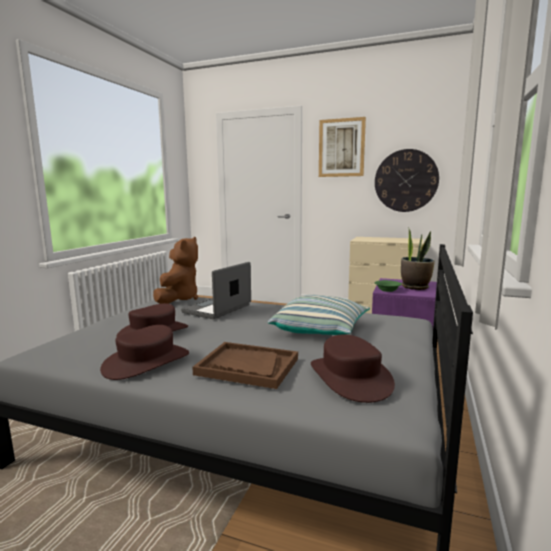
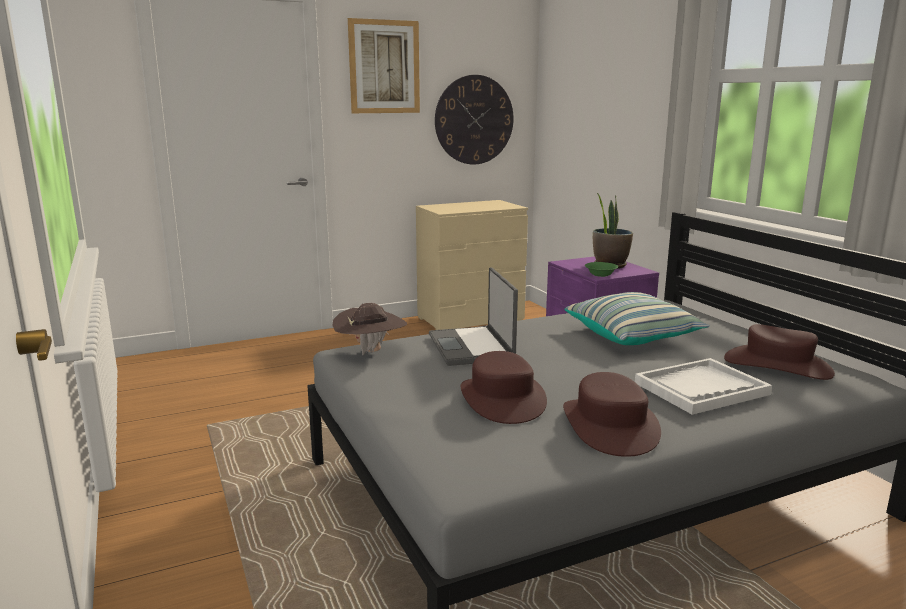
camera: 45 degrees left, 5 degrees up
brown plush toy [153,237,198,304] -> brown hat [332,303,407,355]
brown tray [192,342,298,389] -> white tray [635,358,772,415]

